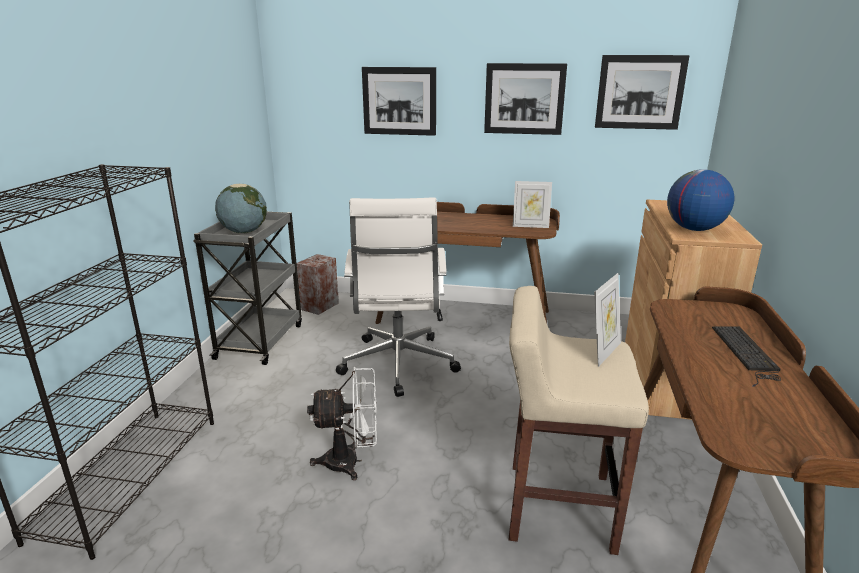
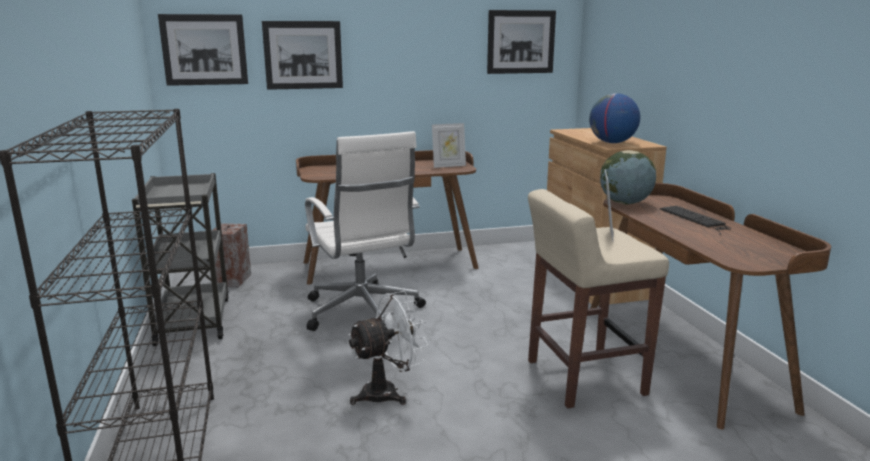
camera: 25 degrees left, 5 degrees down
globe [215,184,267,233] -> globe moved to [600,150,656,205]
picture [484,63,567,135] -> picture moved to [158,14,248,86]

